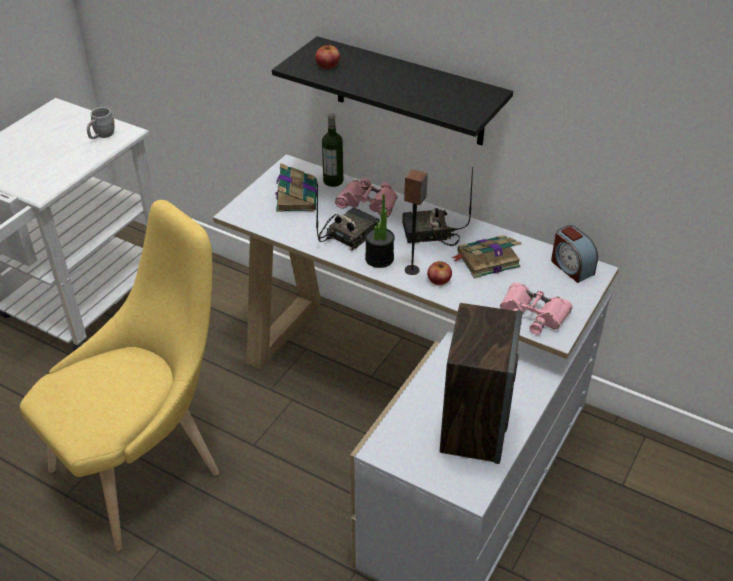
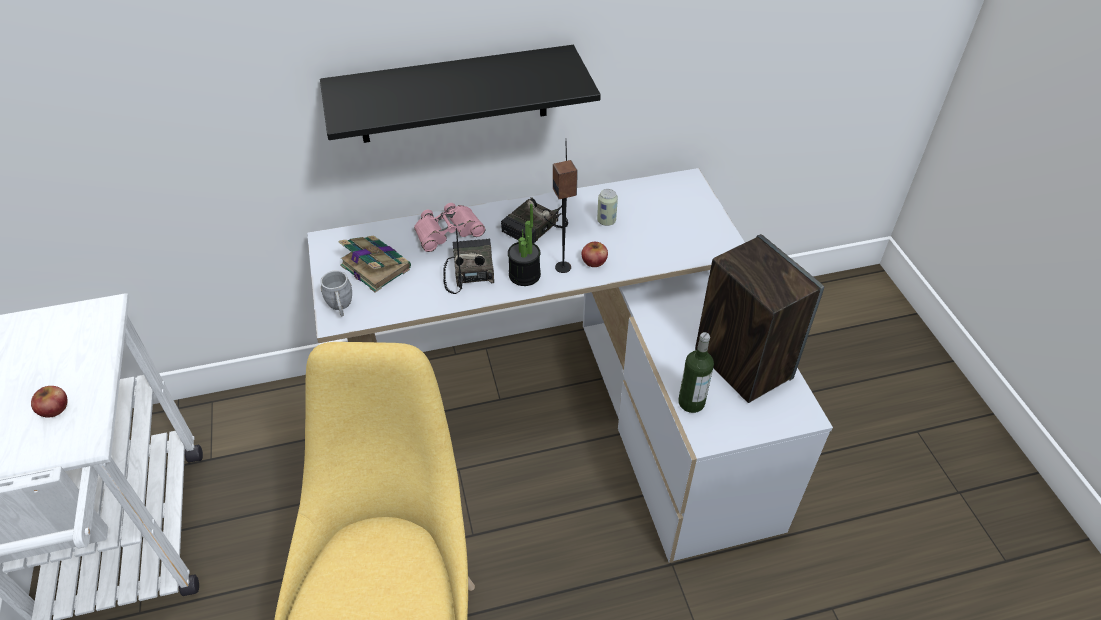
camera: 45 degrees left, 5 degrees up
grey mug [87,107,114,139] -> grey mug moved to [320,270,352,317]
apple [315,44,340,69] -> apple moved to [31,386,68,418]
bottle [322,113,343,187] -> bottle moved to [678,332,714,413]
book [451,235,522,278] -> can [597,189,618,226]
pink binoculars [500,283,572,335] -> none
alarm clock [551,225,598,283] -> none

